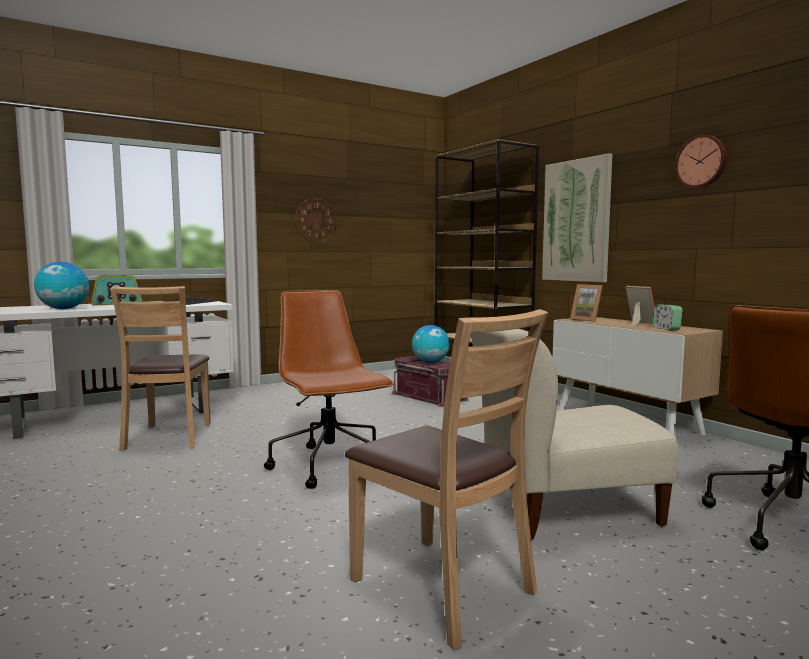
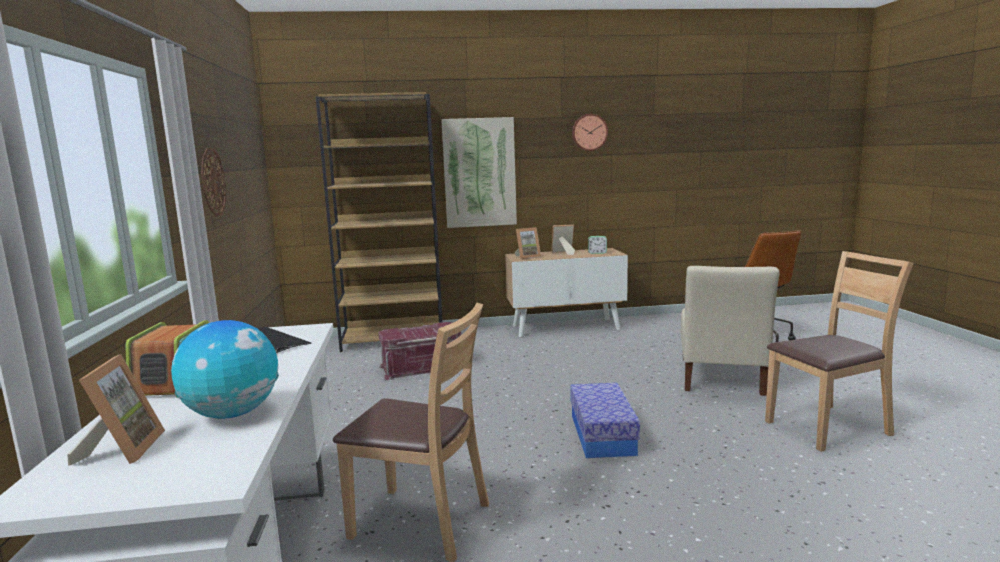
camera: 65 degrees left, 5 degrees up
brown office chair [264,290,394,489] -> storage box [570,383,640,458]
globe [412,325,450,363] -> none
none -> picture frame [67,354,165,466]

